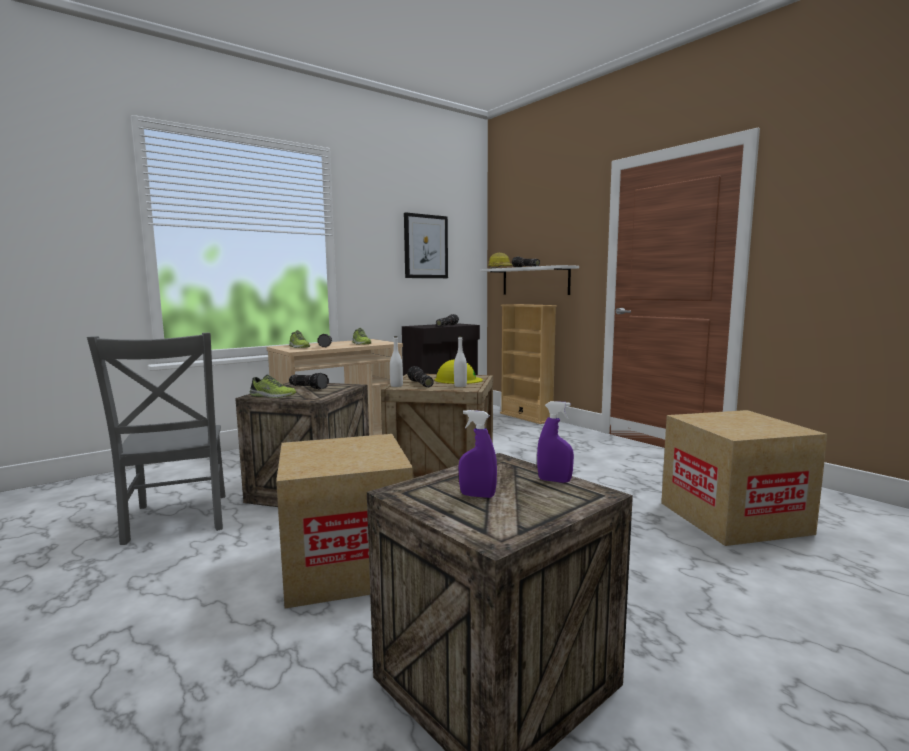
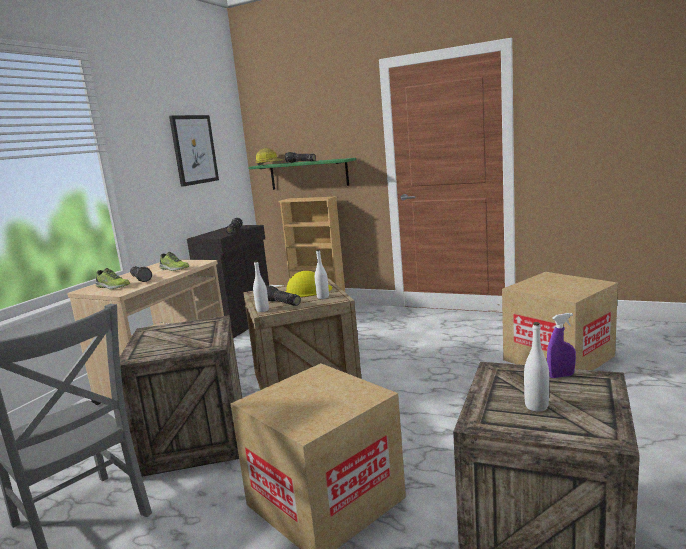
camera: 25 degrees left, 5 degrees up
shoe [250,374,296,398] -> none
flashlight [289,373,329,389] -> none
purple spray bottle [458,410,497,498] -> white bottle [524,322,549,412]
white shelf [480,265,579,295] -> green shelf [248,158,356,190]

